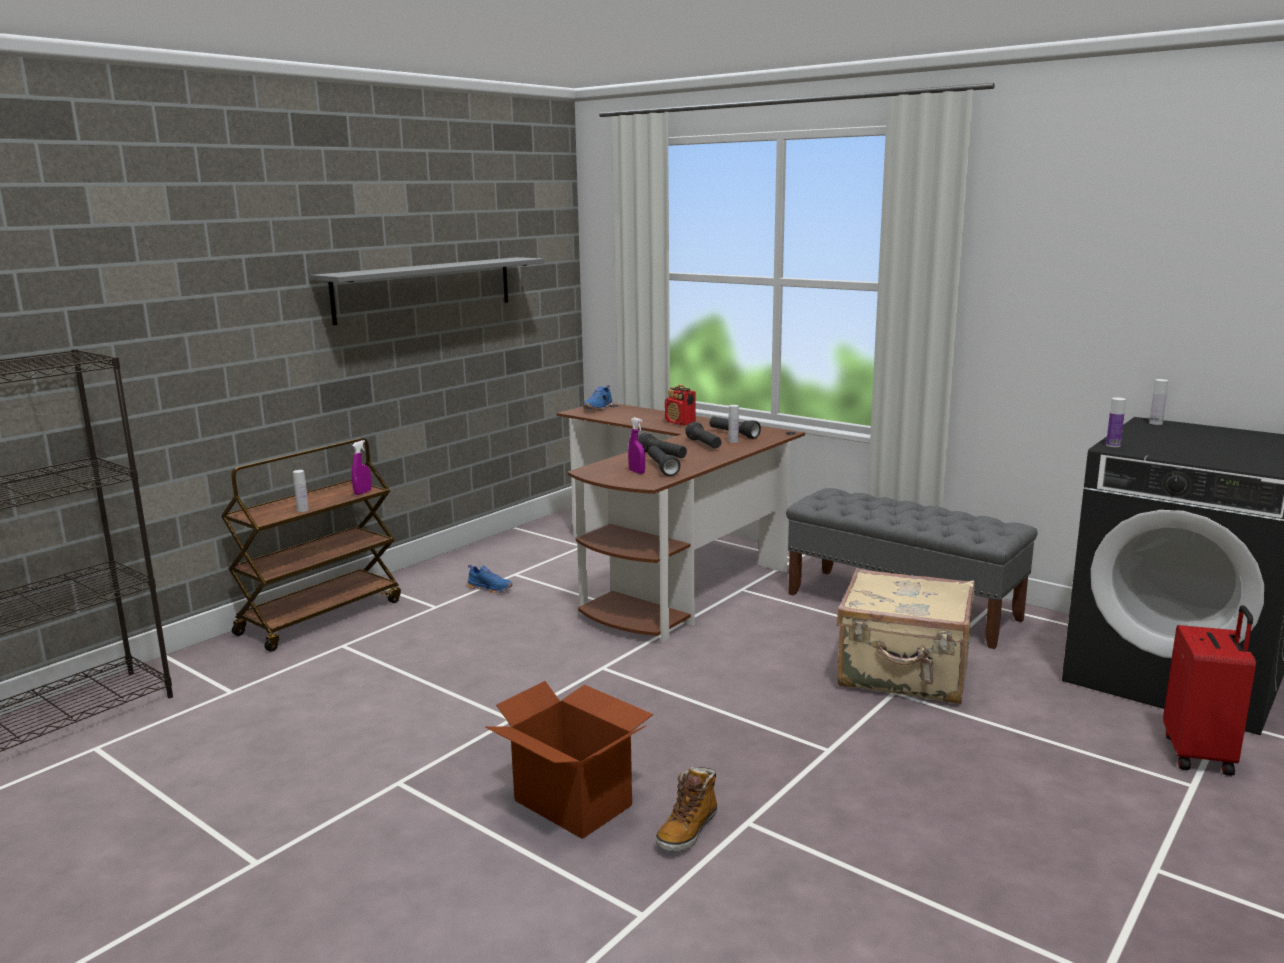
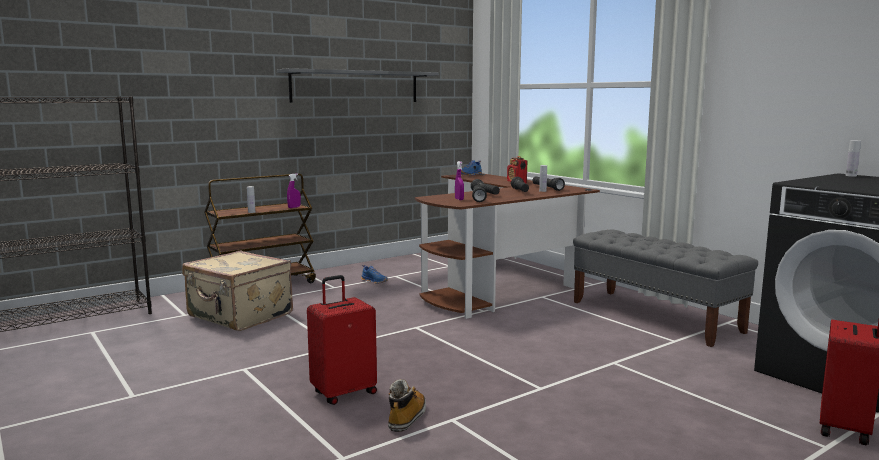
camera: 15 degrees right, 5 degrees down
cardboard box [485,681,653,839] -> red suitcase [307,275,377,405]
boot [656,767,717,852] -> boot turned 150 degrees clockwise [388,379,426,432]
beige suitcase [837,568,975,704] -> beige suitcase moved to [182,250,293,331]
bottle [1106,397,1126,447] -> none

